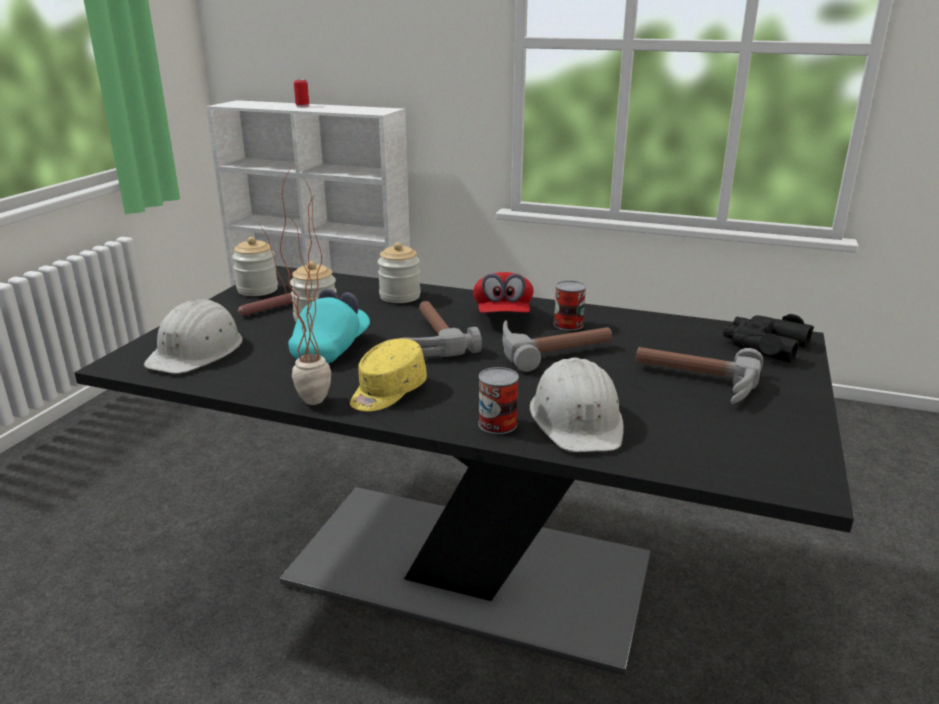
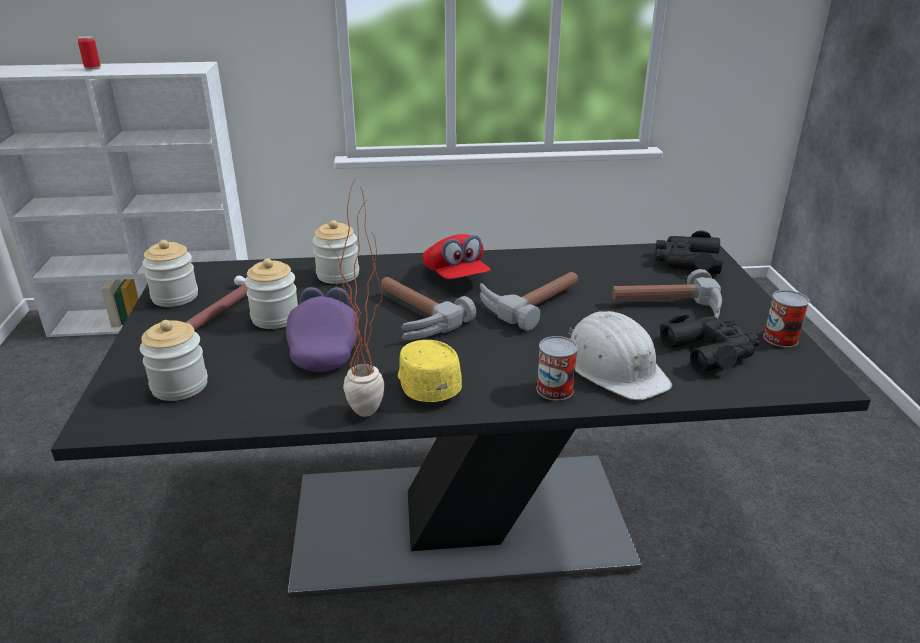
camera: 25 degrees left, 5 degrees up
white hard hat [144,299,243,373] -> jar [140,320,208,401]
turquoise cap [288,289,370,364] -> purple cap [286,287,358,372]
yellow cap [350,338,427,412] -> yellow cap turned 150 degrees clockwise [398,340,462,402]
can [554,280,586,331] -> can moved to [763,290,809,347]
none -> black binoculars [660,313,760,373]

